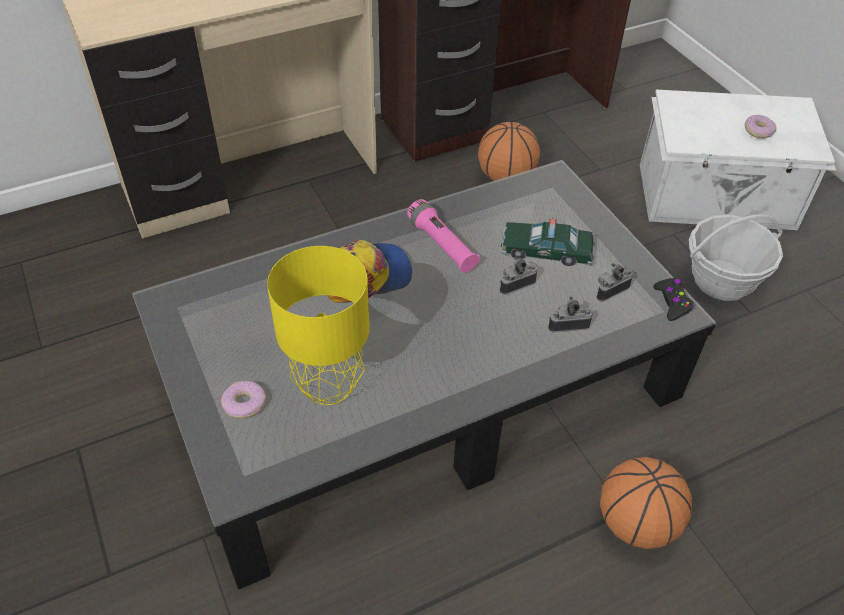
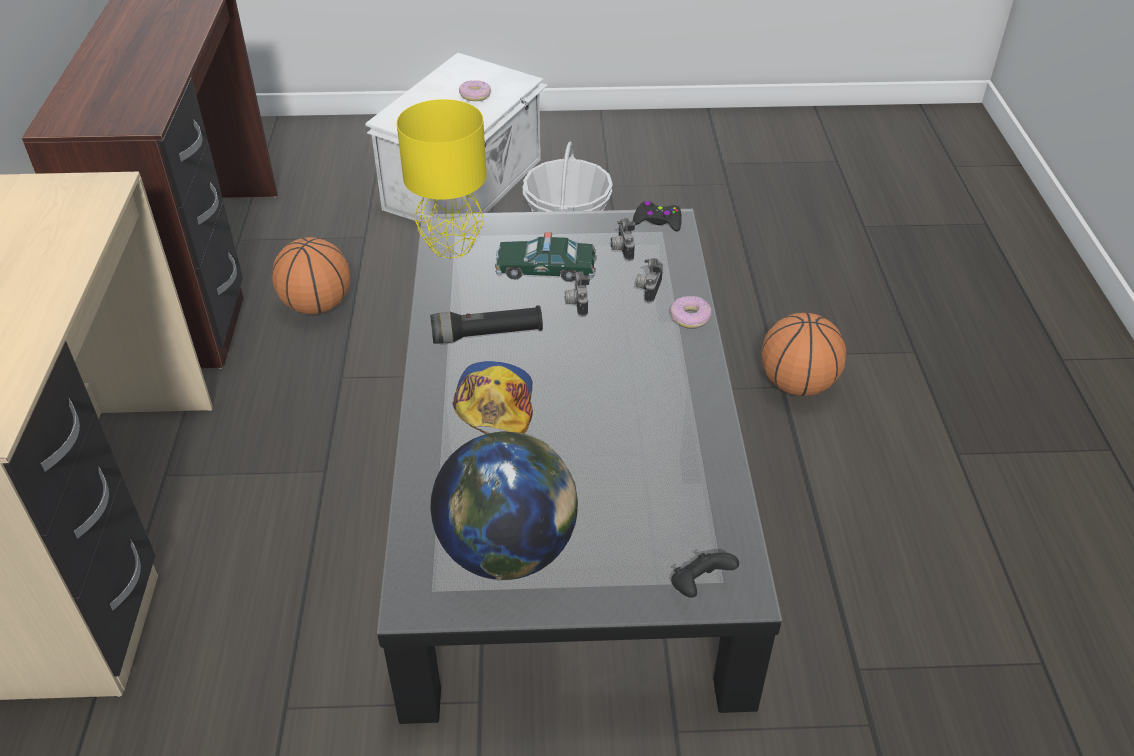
camera: 65 degrees left, 5 degrees down
donut [221,381,266,418] -> donut moved to [670,296,712,328]
yellow table lamp [267,246,370,405] -> yellow table lamp moved to [397,99,487,258]
pink flashlight [407,199,480,273] -> black flashlight [430,305,543,344]
toy car [501,218,594,266] -> toy car turned 60 degrees clockwise [495,232,597,282]
none -> globe [431,432,578,581]
none -> black game controller [671,553,739,598]

